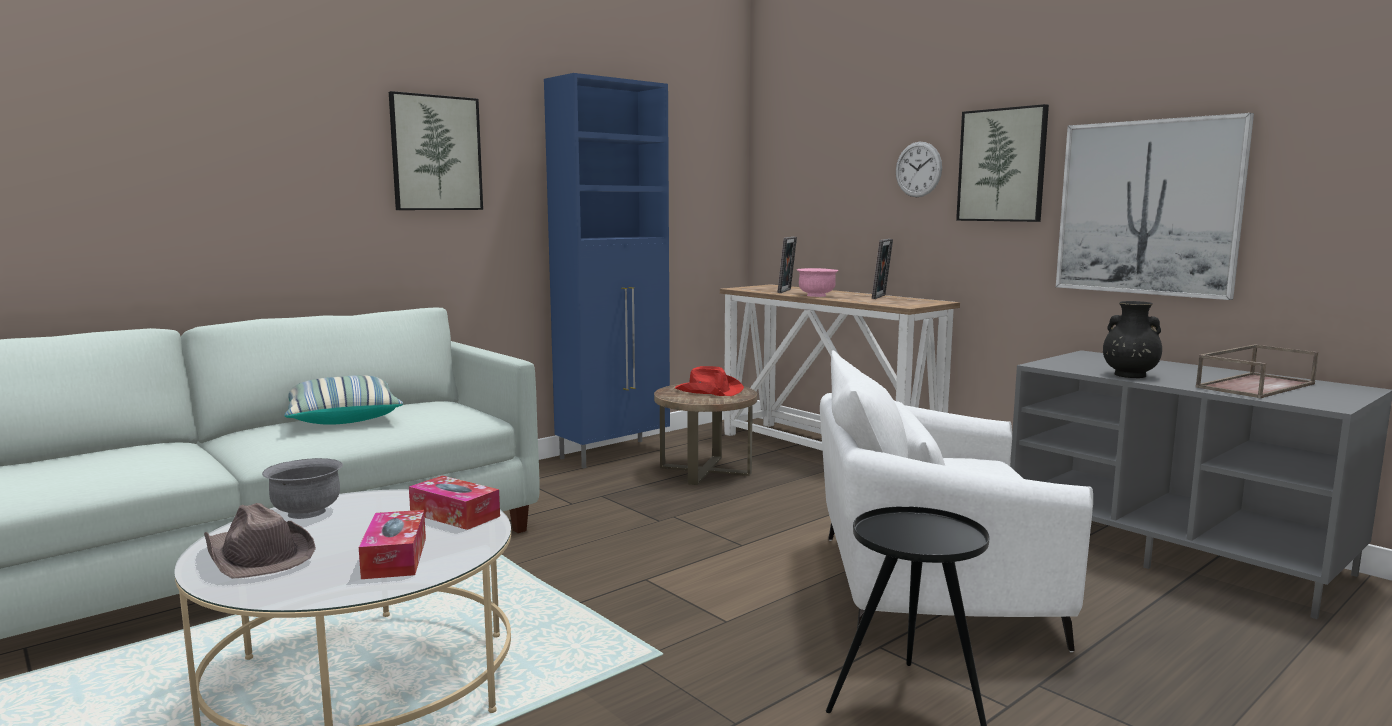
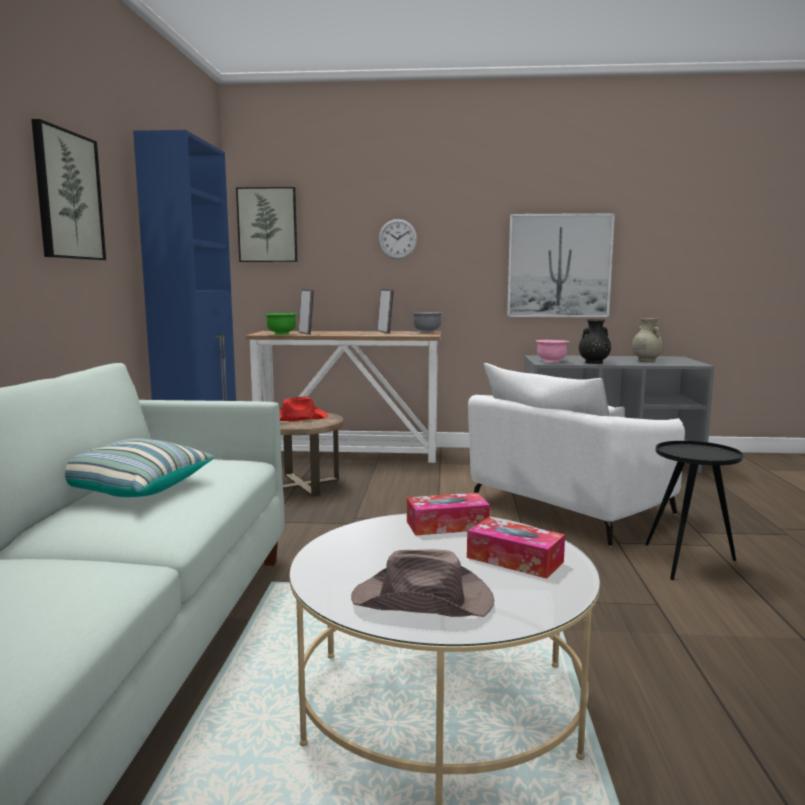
camera: 45 degrees left, 0 degrees up
grey bowl [262,458,343,519] -> grey bowl moved to [412,312,442,333]
pink bowl [797,268,839,297] -> pink bowl moved to [536,340,569,363]
picture [956,104,1049,222] -> picture moved to [236,187,297,262]
brown tray [1196,344,1319,398] -> beige vase [632,318,664,362]
none -> green bowl [264,313,297,335]

